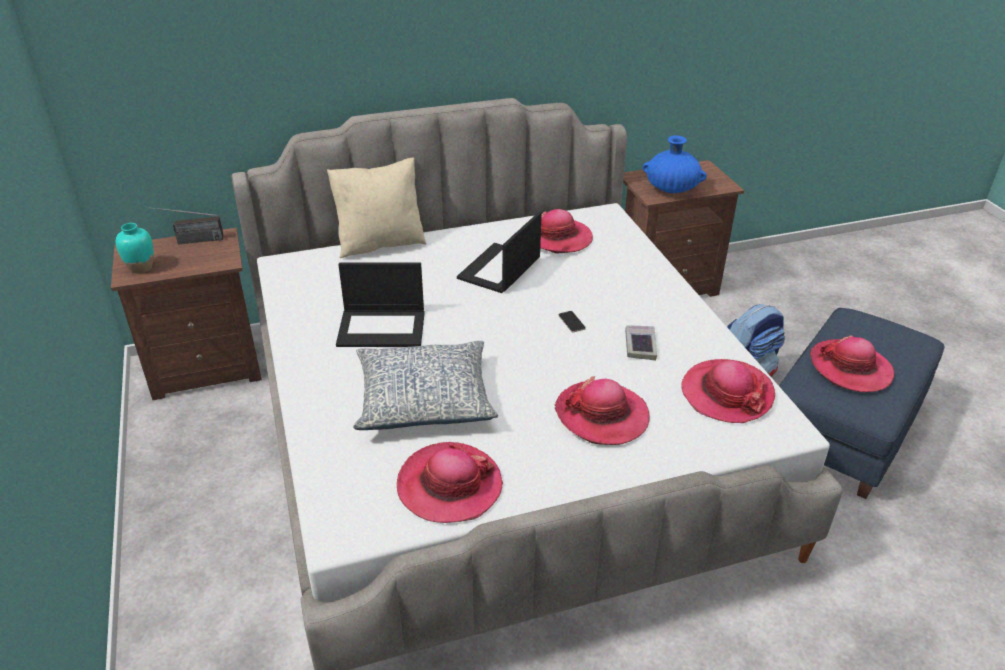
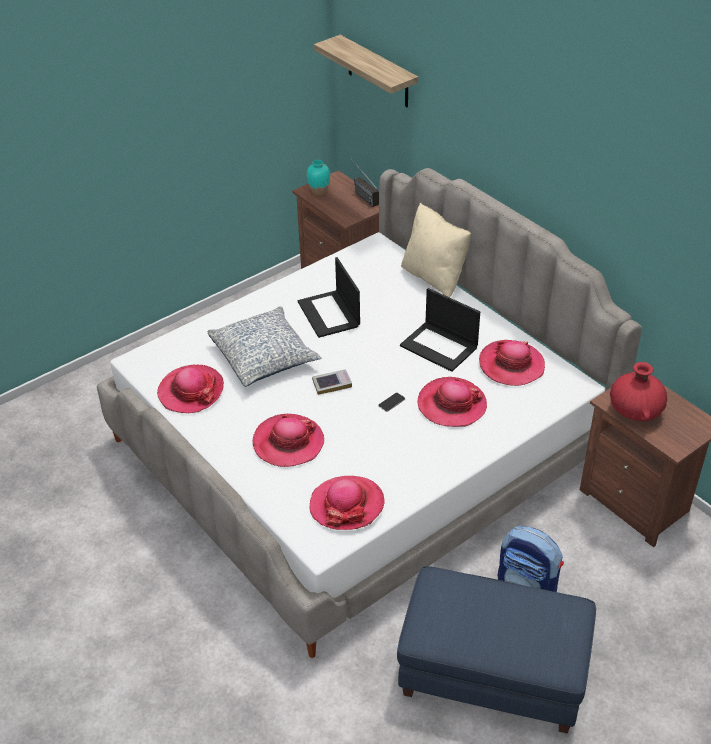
camera: 70 degrees right, 5 degrees up
laptop [457,212,542,293] -> laptop turned 150 degrees counterclockwise [400,288,480,372]
book [625,325,657,361] -> book moved to [312,369,352,395]
blue vase [643,135,707,193] -> red vase [610,362,667,421]
hat [810,335,894,392] -> hat moved to [418,377,487,427]
none -> shelf [314,35,418,107]

